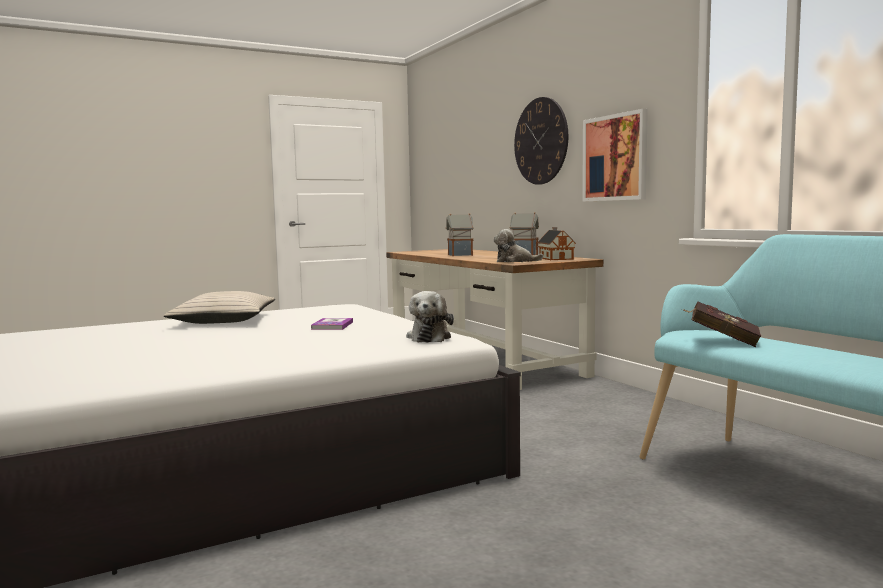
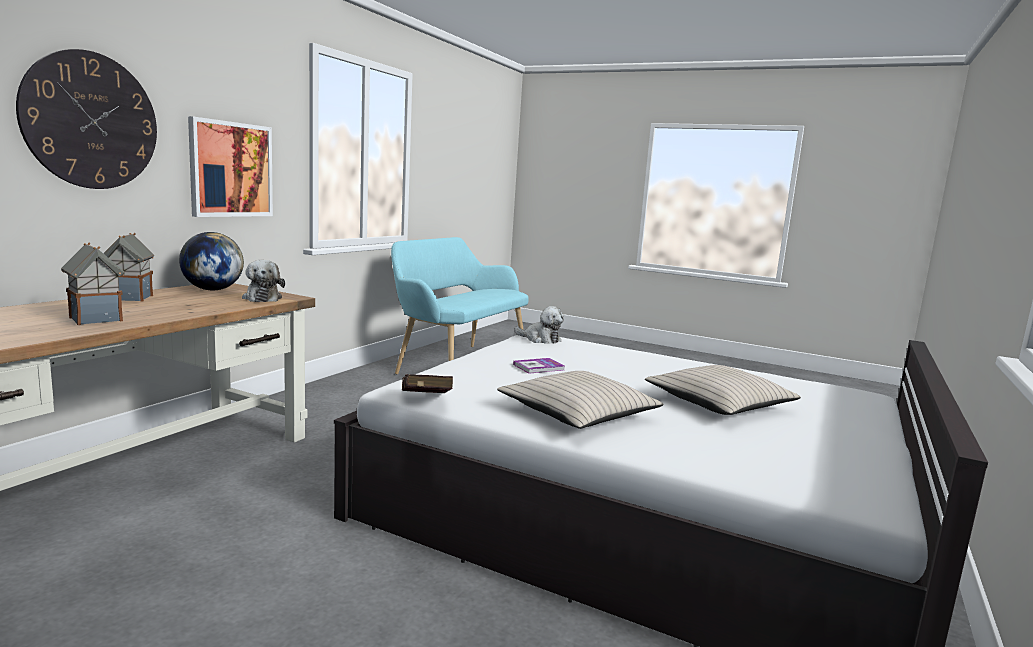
camera: 125 degrees left, 5 degrees up
plush toy [406,291,454,343] -> plush toy turned 60 degrees clockwise [515,306,564,344]
toy house [537,227,576,260] -> globe [179,232,244,291]
red book [682,302,761,347] -> red book moved to [402,374,453,393]
none -> beige pillow [645,365,801,415]

